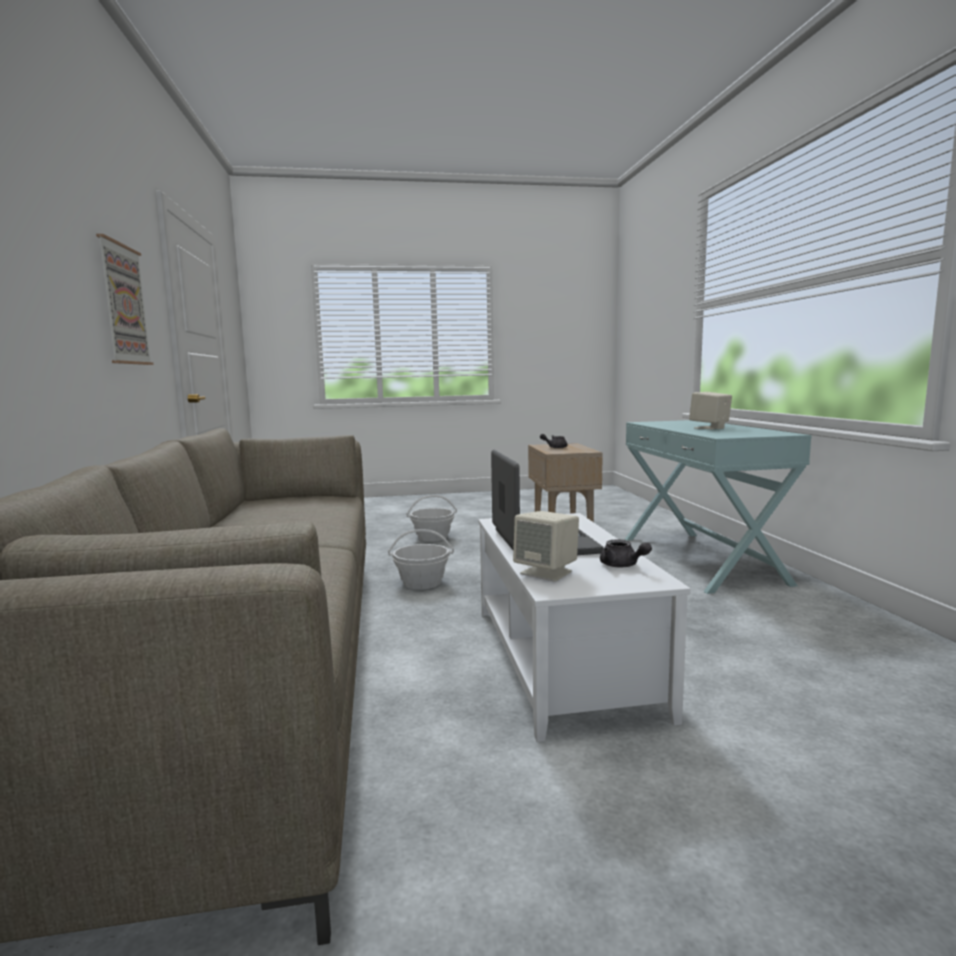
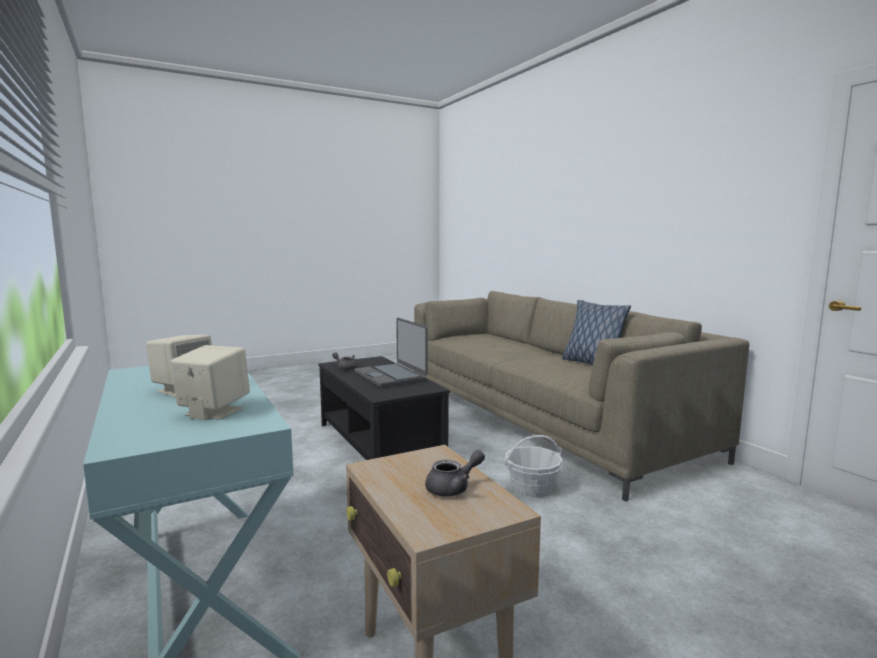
camera: 160 degrees right, 0 degrees up
picture [96,234,153,365] -> none
basket [406,495,457,542] -> none
white coffee table [478,513,691,742] -> black coffee table [318,356,450,460]
beige speaker [513,511,579,582] -> beige speaker moved to [170,345,250,420]
none -> pillow [562,300,631,365]

